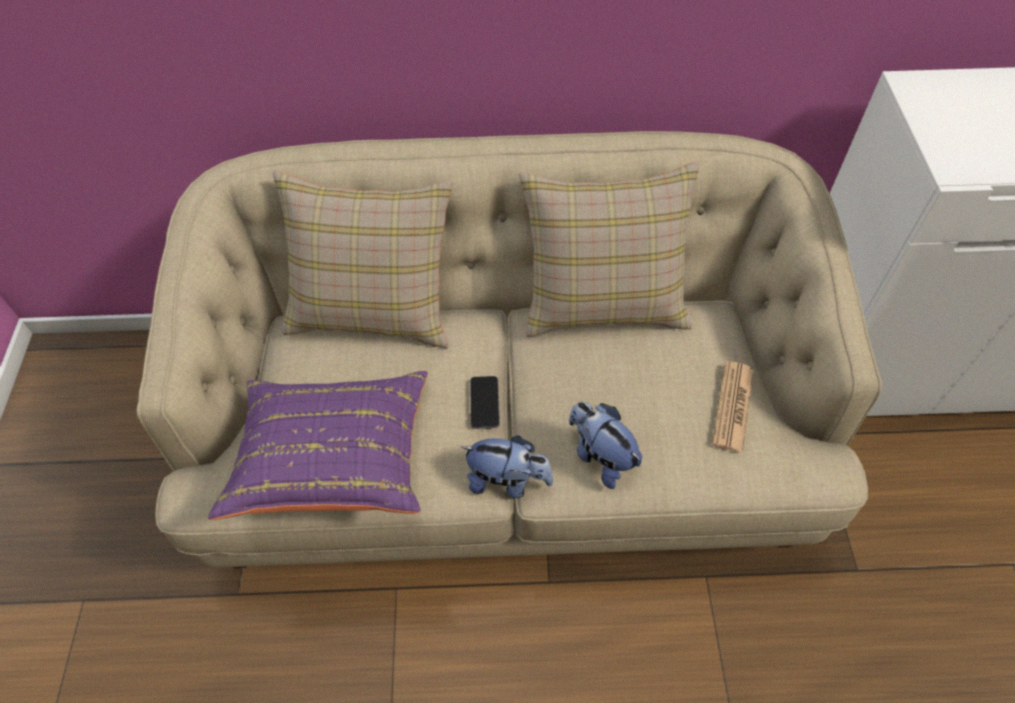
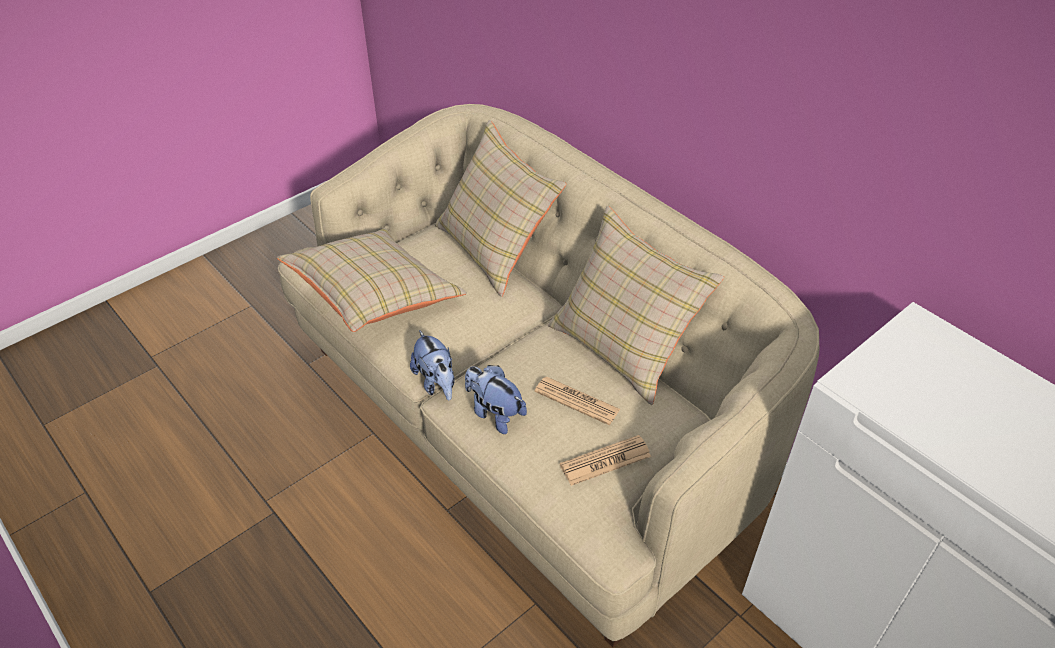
camera: 50 degrees right, 10 degrees down
purple pillow [208,371,428,520] -> beige pillow [277,228,467,332]
phone [470,376,500,429] -> none
plush toy [569,402,642,489] -> plush toy turned 60 degrees counterclockwise [465,365,527,434]
none -> newspaper [534,377,620,425]

